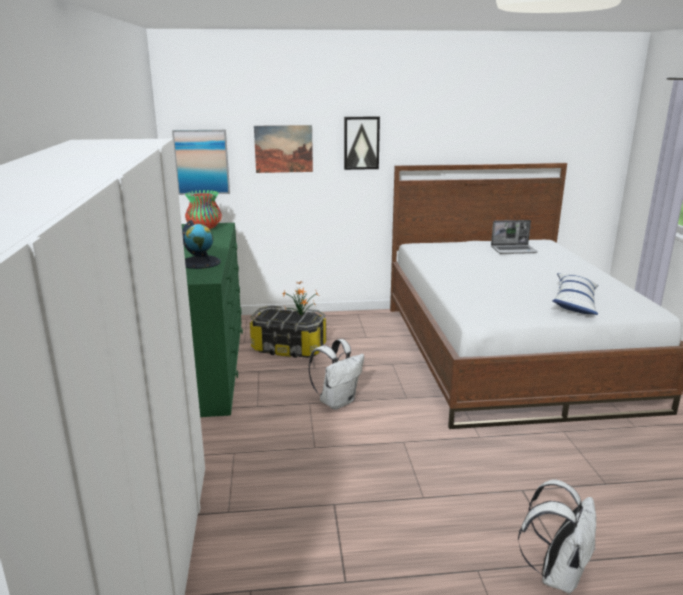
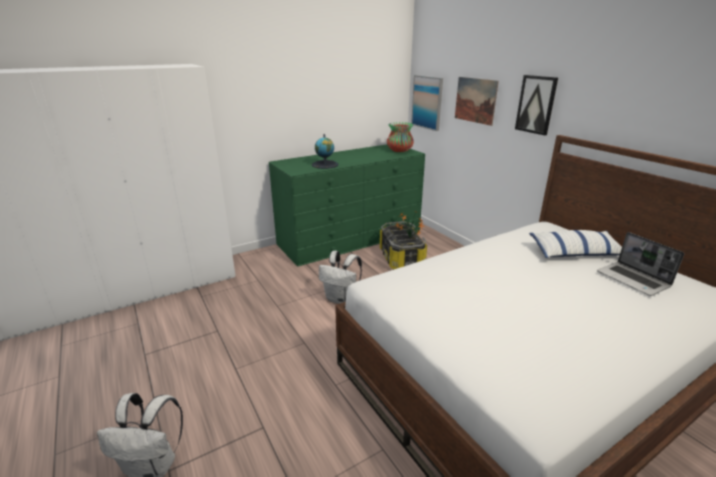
camera: 65 degrees right, 5 degrees up
pillow [552,273,598,315] -> pillow moved to [529,230,622,258]

